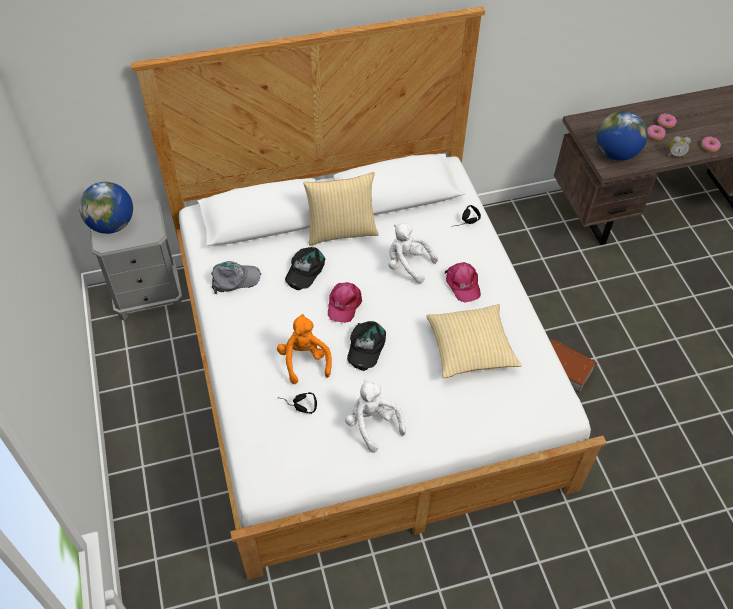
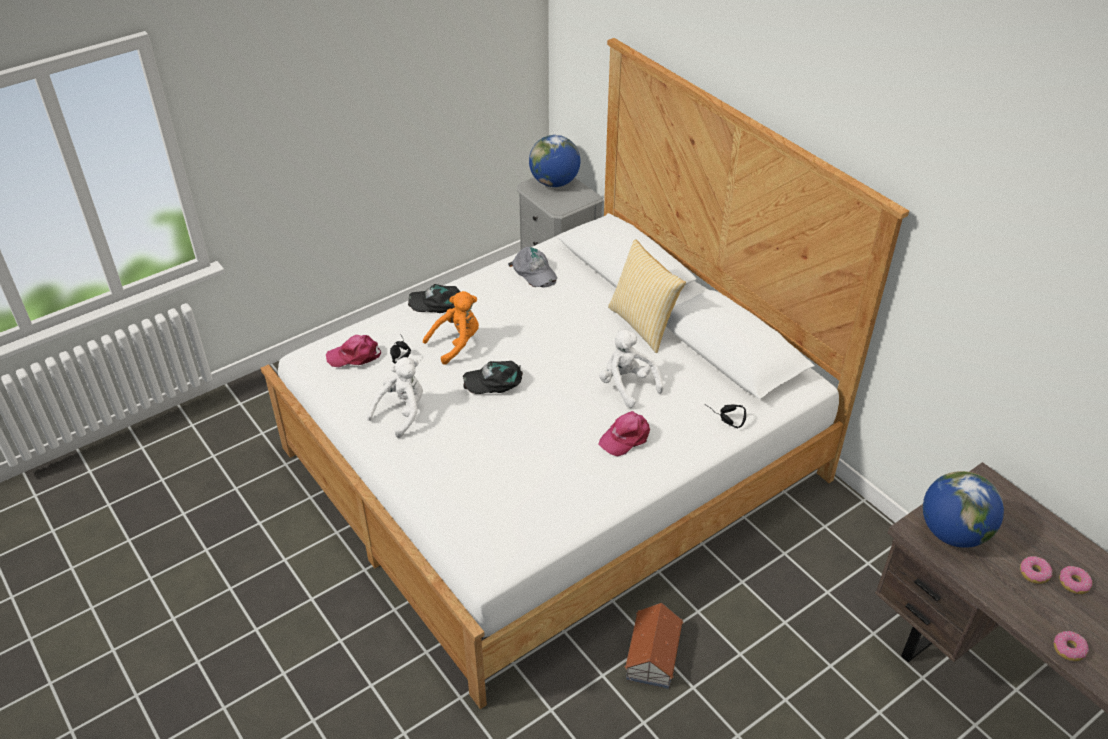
camera: 70 degrees right, 10 degrees down
black cap [285,247,326,290] -> black cap moved to [408,284,460,313]
pink cap [328,282,362,323] -> pink cap moved to [326,335,381,368]
white plush toy [388,223,438,283] -> white plush toy turned 45 degrees counterclockwise [599,330,663,408]
pillow [426,304,522,378] -> none
alarm clock [668,136,691,158] -> none

